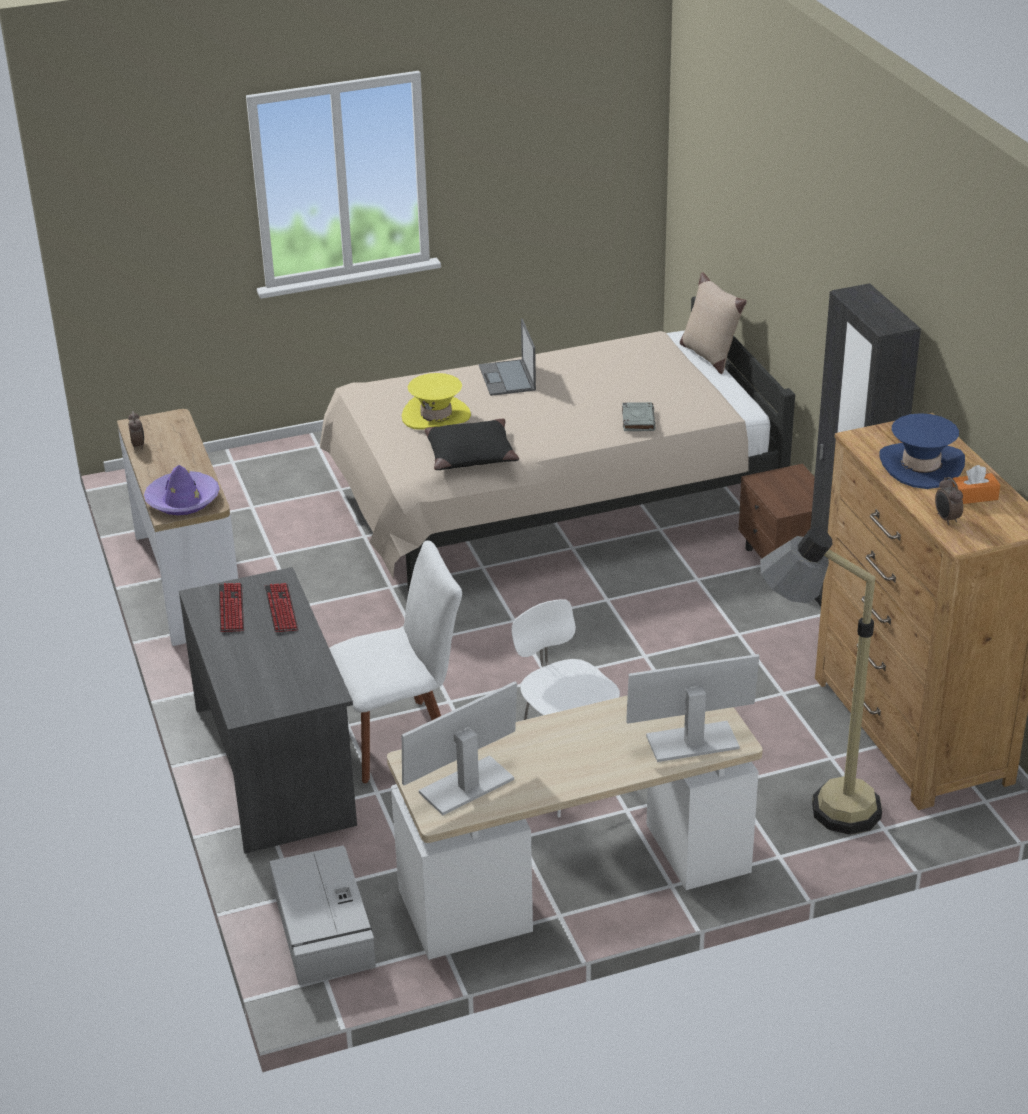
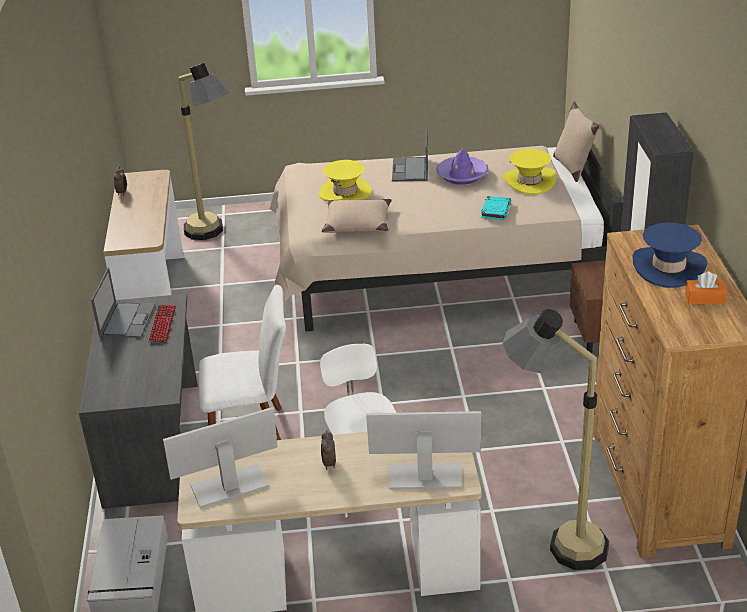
camera: 15 degrees right, 0 degrees up
purple hat [144,465,220,515] -> purple hat moved to [436,149,489,185]
keyboard [219,583,244,632] -> laptop [91,268,155,338]
black pillow [425,419,519,470] -> beige pillow [322,199,392,233]
grey book [622,402,656,431] -> turquoise book [481,196,511,220]
alarm clock [935,477,963,525] -> alarm clock moved to [321,430,336,470]
none -> floor lamp [178,63,229,240]
none -> yellow hat [503,149,557,194]

